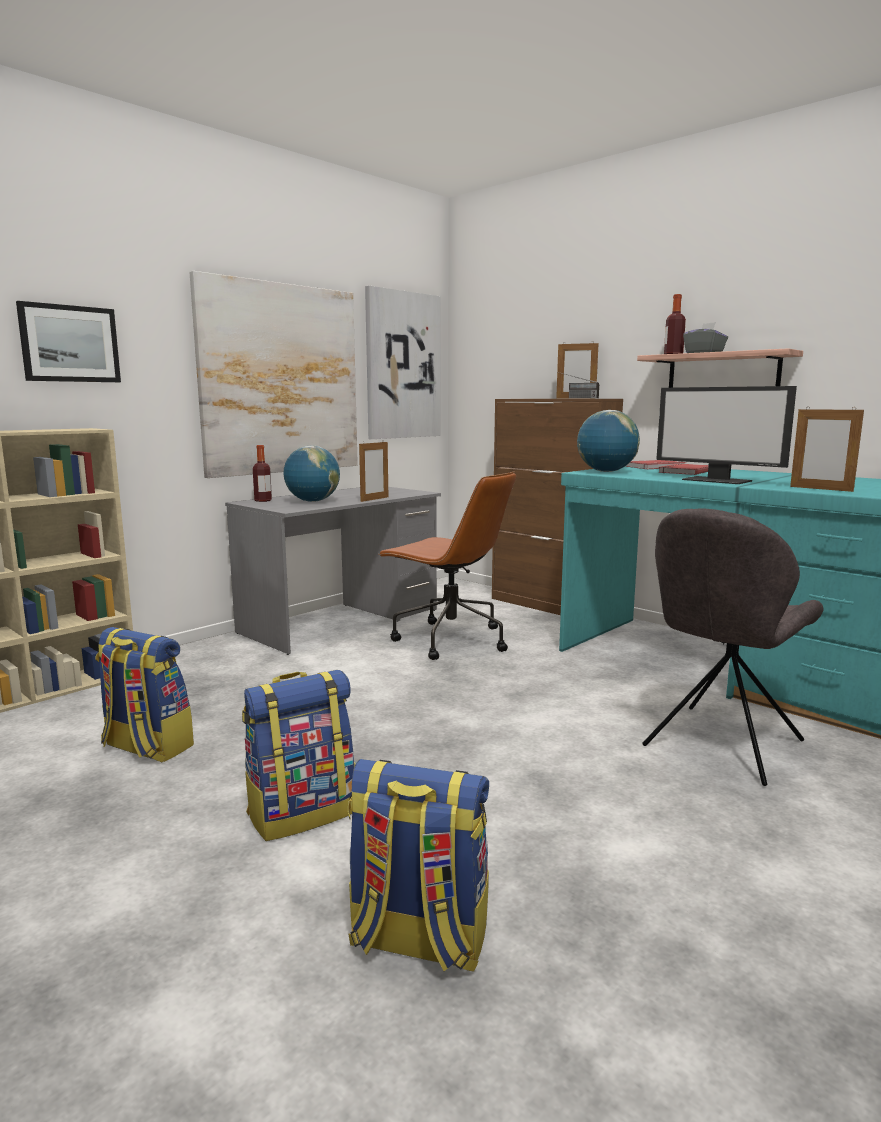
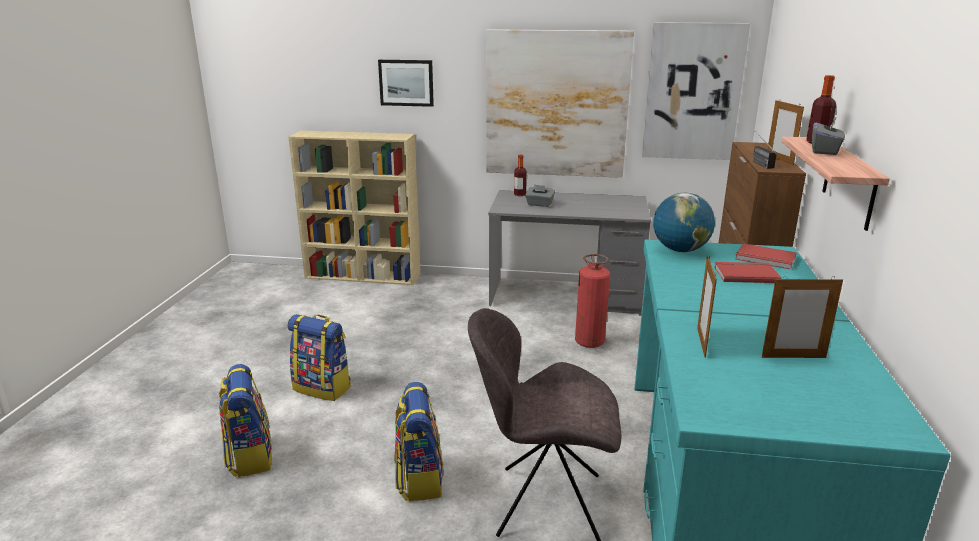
camera: 55 degrees right, 10 degrees up
backpack [95,627,194,763] -> backpack moved to [394,382,444,501]
globe [283,446,340,502] -> grey tissue box [525,184,555,207]
picture frame [359,440,388,502] -> picture frame moved to [762,276,843,358]
brown office chair [378,471,516,660] -> fire extinguisher [575,254,610,348]
monitor [656,386,797,484] -> none

